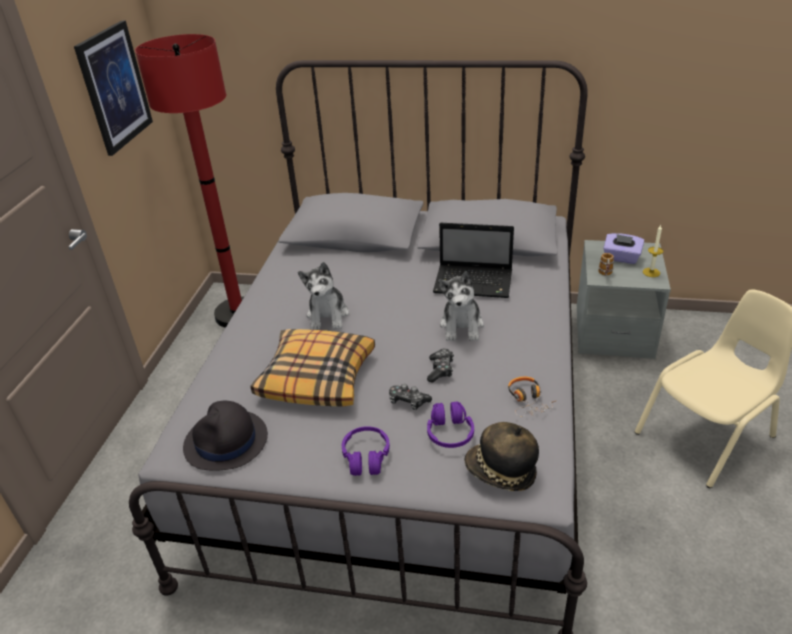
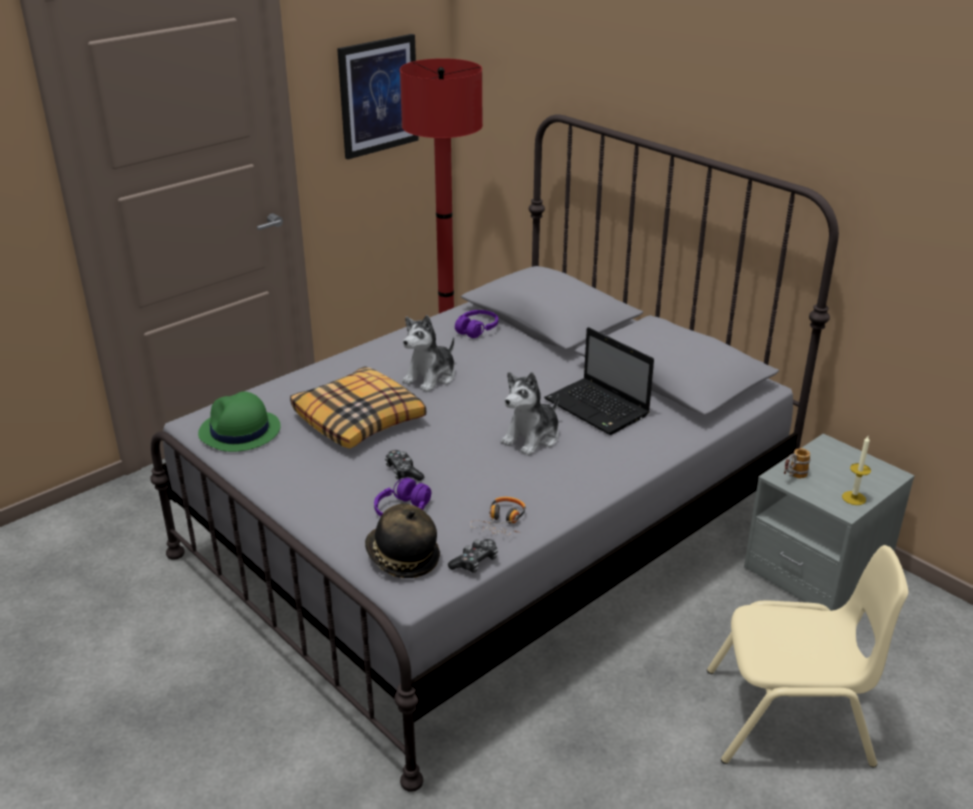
camera: 35 degrees right, 5 degrees down
black hat [183,401,268,471] -> green hat [198,391,281,452]
purple headphones [342,426,390,476] -> purple headphones moved to [455,310,498,338]
game controller [427,349,454,383] -> game controller moved to [448,539,498,573]
purple tissue box [603,233,644,264] -> none

